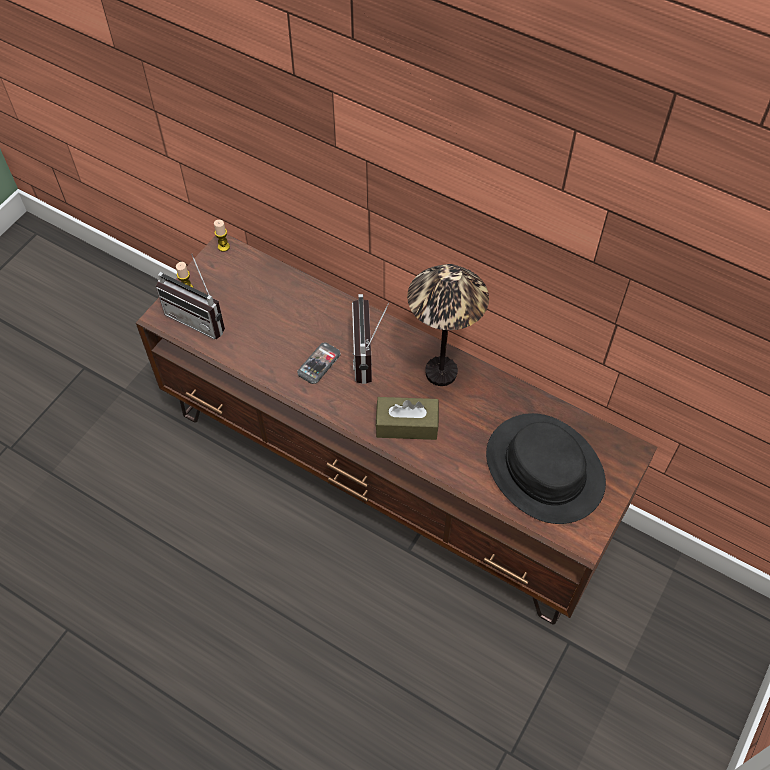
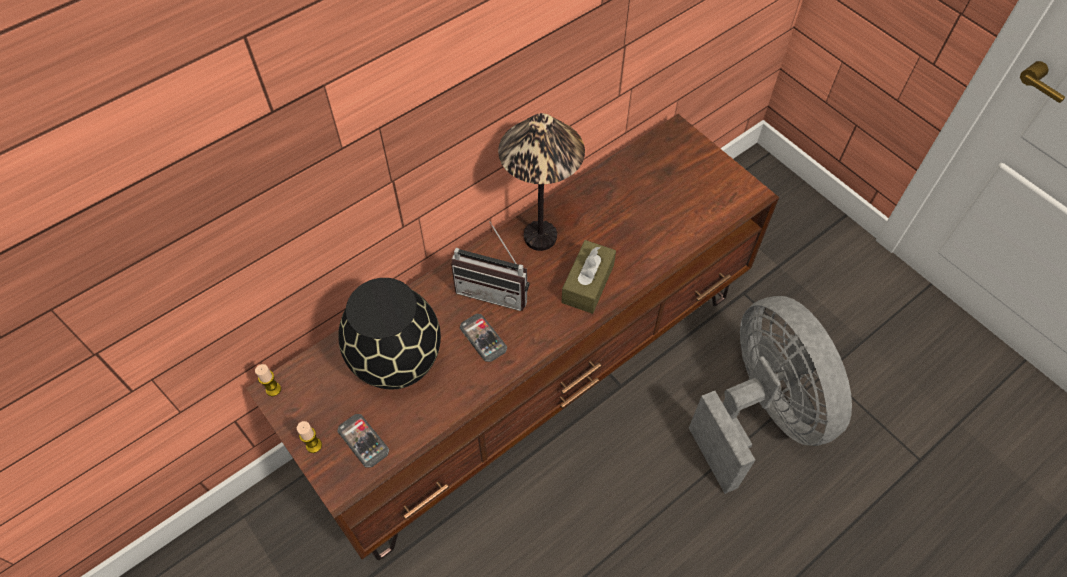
camera: 70 degrees left, 0 degrees up
radio [156,254,225,339] -> phone [338,414,389,468]
black hat [486,413,606,524] -> none
none -> black vase [338,278,441,389]
none -> grey fan [689,296,852,494]

